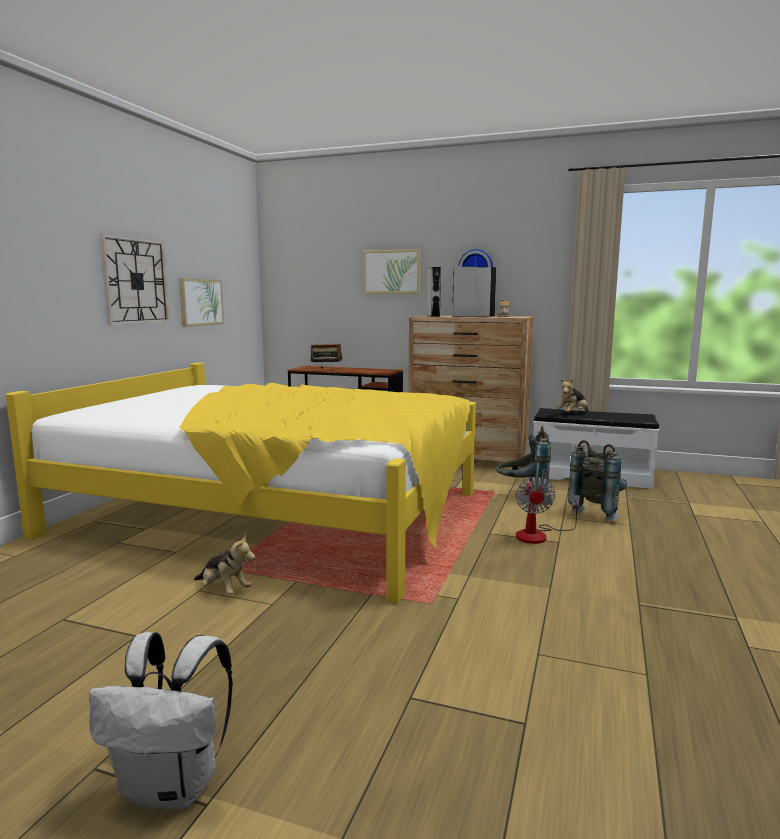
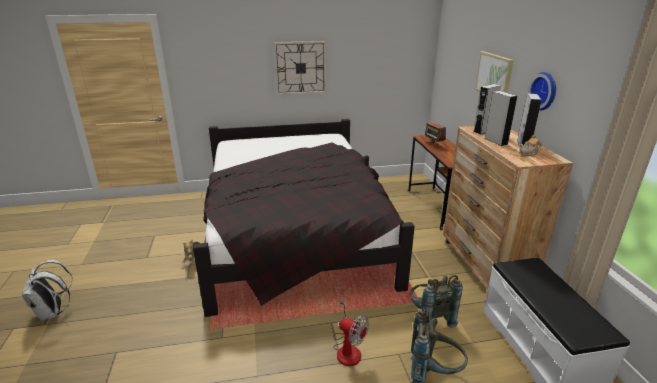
camera: 60 degrees right, 15 degrees up
yellow bed [6,362,476,603] -> black bed [193,119,415,317]
picture [179,278,224,327] -> none
fan [516,477,580,544] -> fan turned 120 degrees counterclockwise [333,297,369,366]
plush toy [556,379,588,412] -> none

